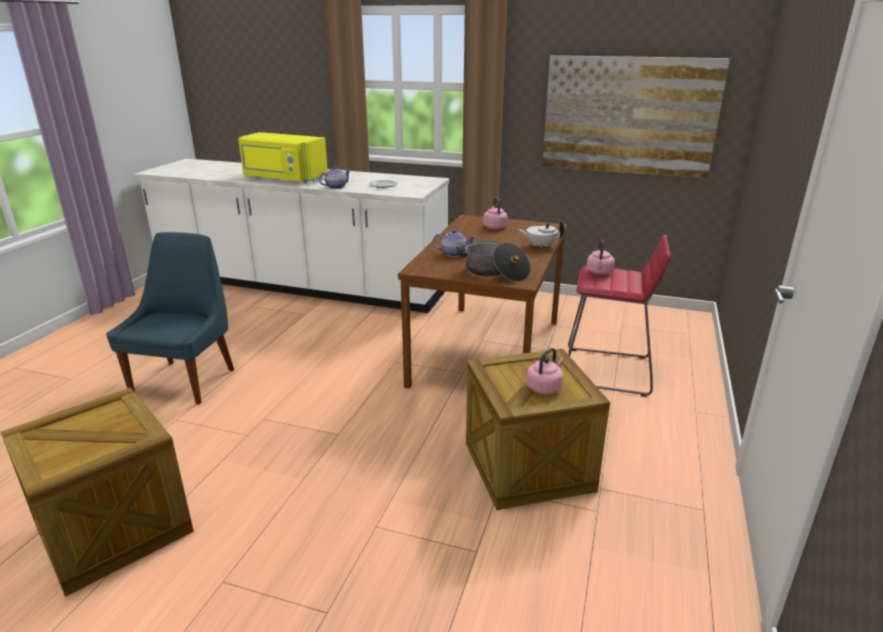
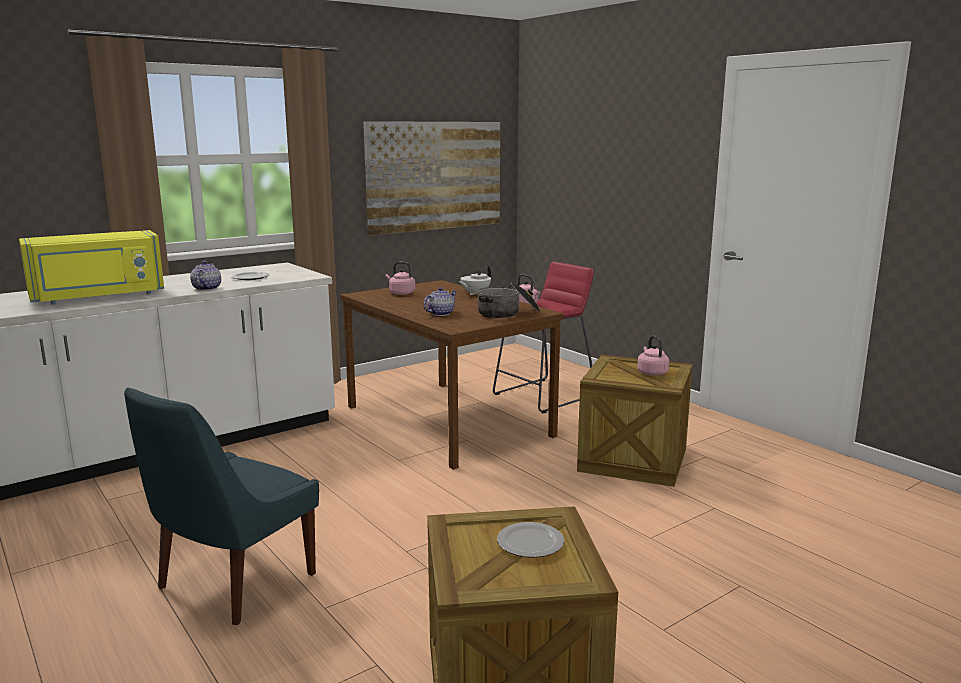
camera: 55 degrees left, 10 degrees down
blue chair [106,232,234,405] -> blue chair turned 105 degrees counterclockwise [124,387,319,625]
none -> plate [497,522,564,558]

